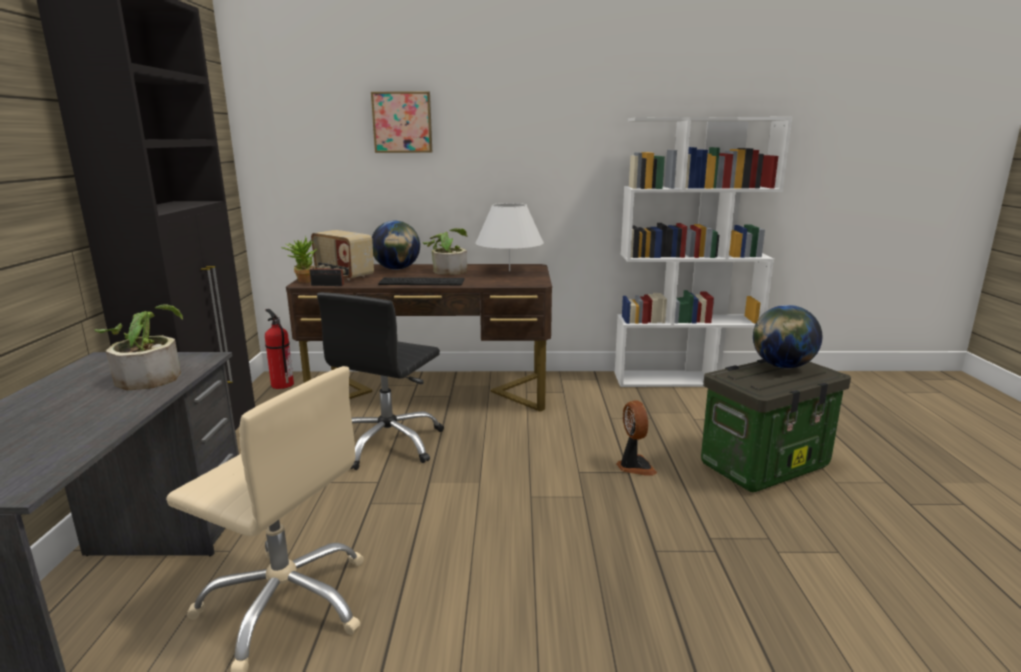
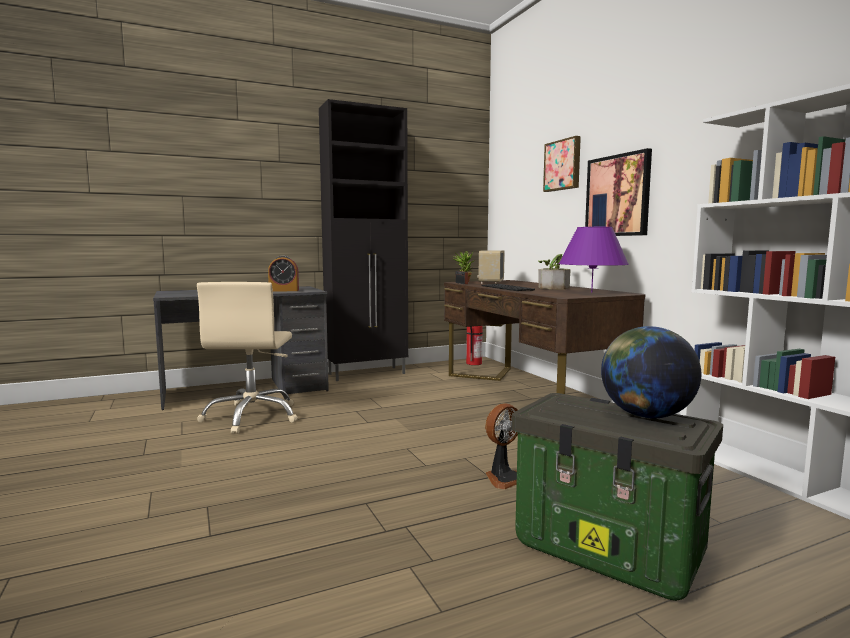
camera: 65 degrees right, 10 degrees down
potted plant [94,304,183,390] -> alarm clock [268,256,299,292]
black office chair [317,292,444,470] -> none
globe [372,221,420,270] -> none
white table lamp [475,203,544,271] -> purple table lamp [559,227,629,292]
none -> picture [585,148,652,236]

